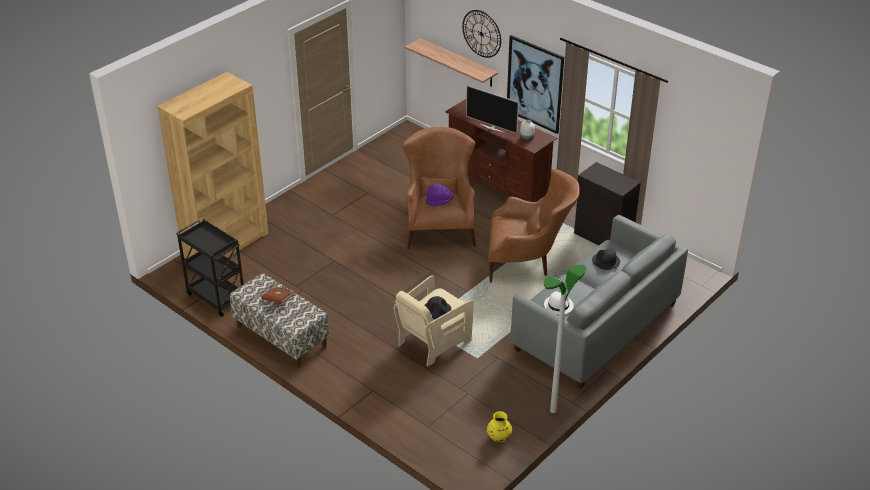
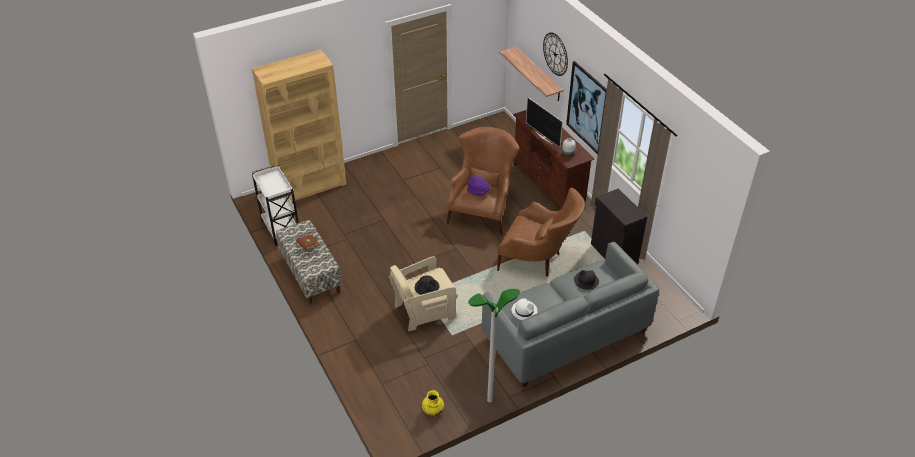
camera: 20 degrees right, 5 degrees up
black cart [176,219,244,317] -> white cart [252,165,299,246]

